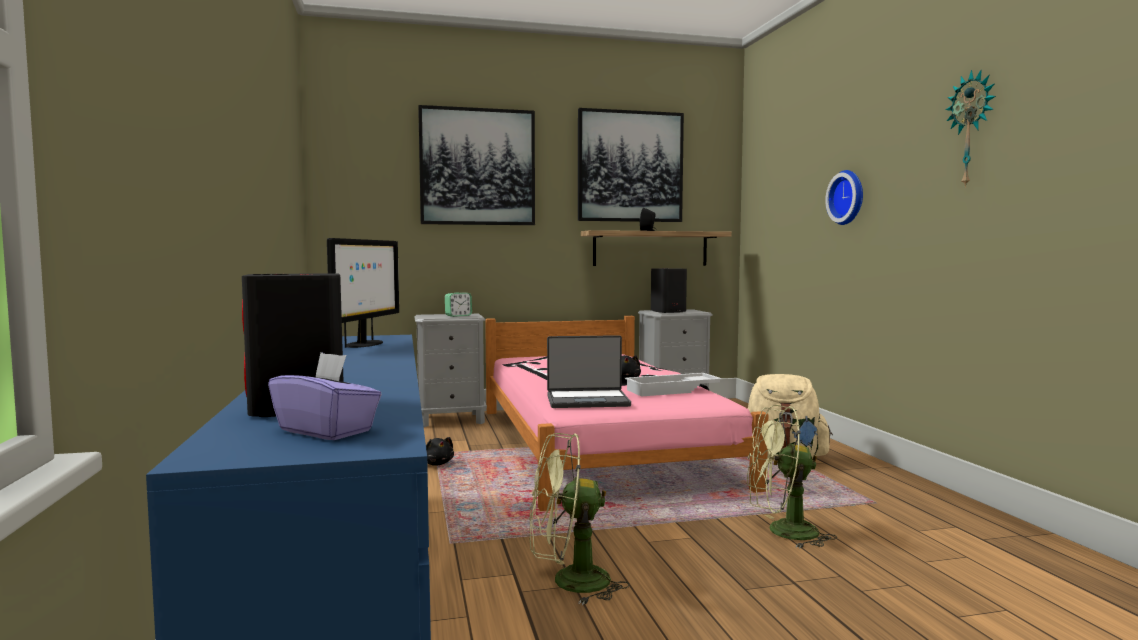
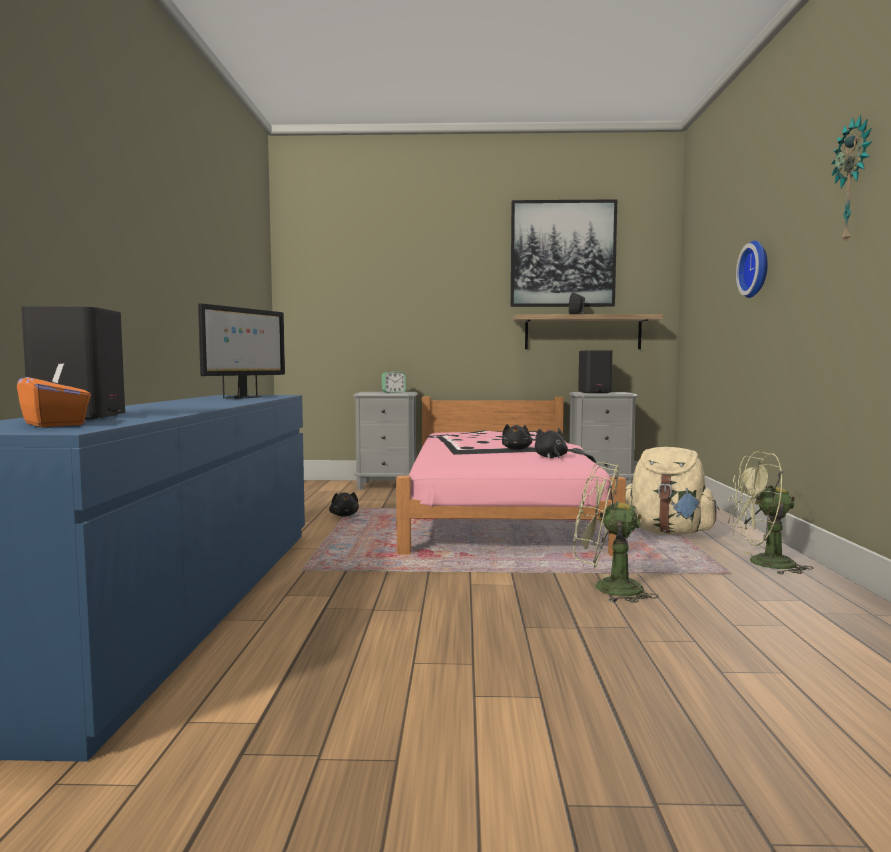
camera: 15 degrees right, 0 degrees up
purple tissue box [268,352,382,440] -> orange tissue box [17,364,91,427]
picture [418,105,535,225] -> none
green fan [530,433,630,605] -> green fan moved to [728,451,814,575]
laptop [547,335,631,408] -> none
white tray [625,373,723,397] -> black plush toy [535,428,568,459]

